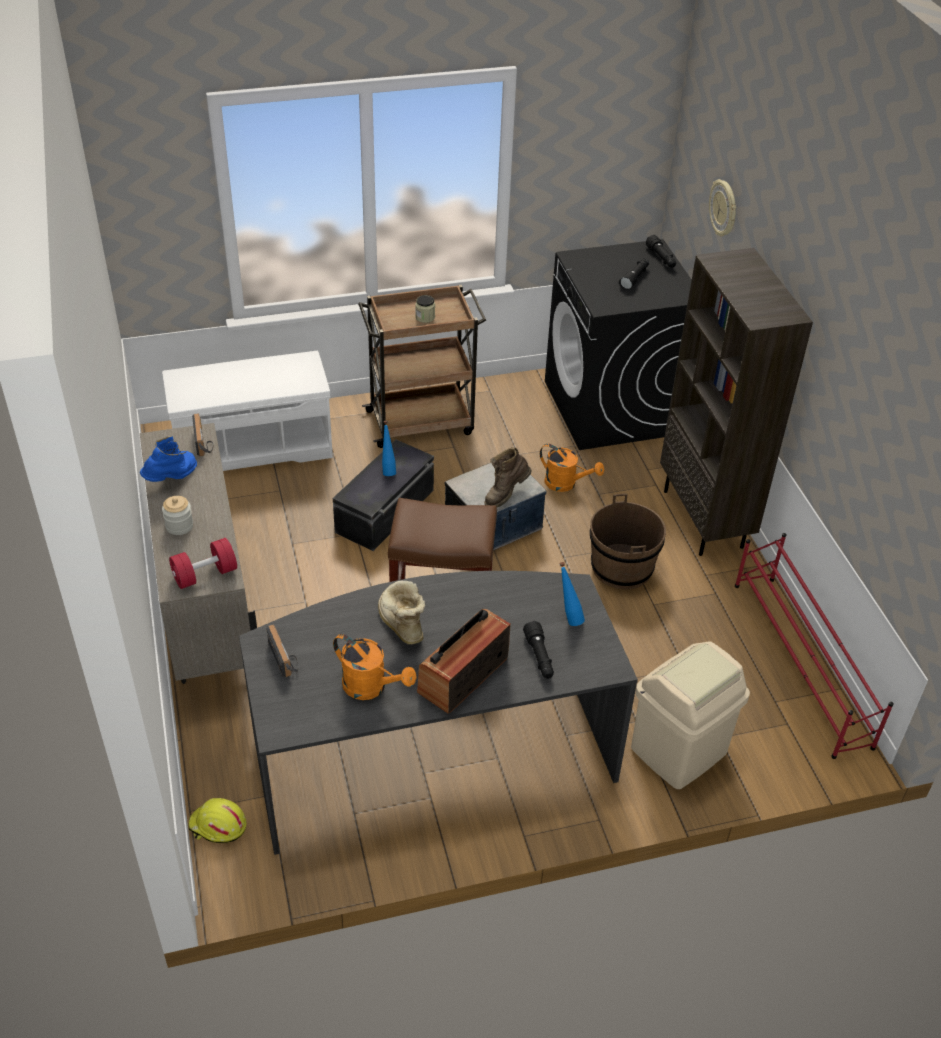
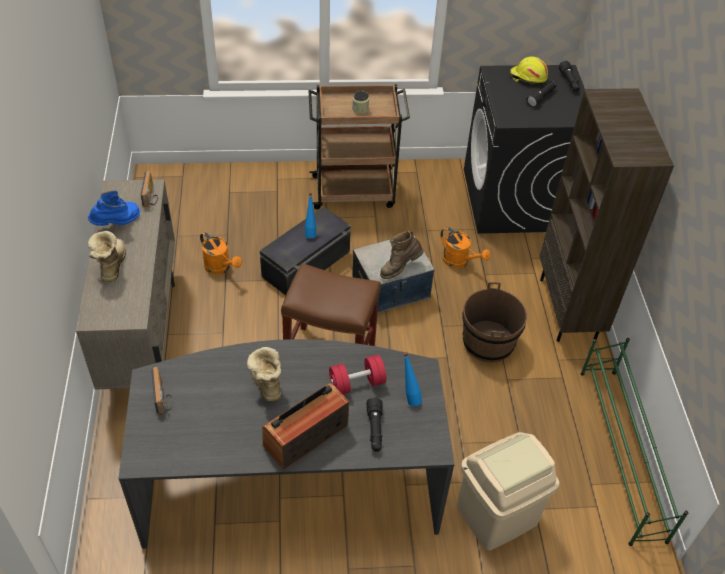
camera: 10 degrees right, 5 degrees up
white bench [162,351,333,471] -> none
jar [162,496,193,535] -> boot [88,231,126,282]
red dumbbell [169,538,237,589] -> red dumbbell moved to [329,355,386,394]
yellow hard hat [188,798,246,843] -> yellow hard hat moved to [510,57,548,84]
orange watering can [333,634,417,700] -> orange watering can moved to [200,232,242,274]
wall clock [709,179,736,236] -> none
red shoe rack [735,533,894,759] -> green shoe rack [581,338,688,546]

